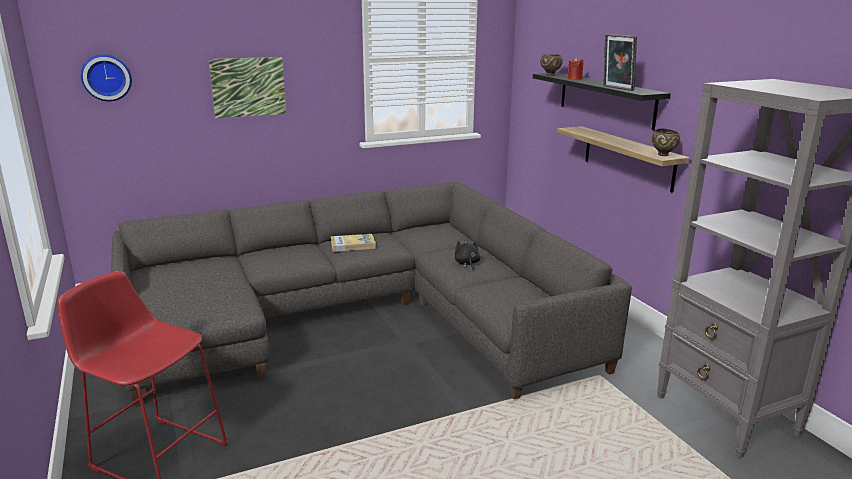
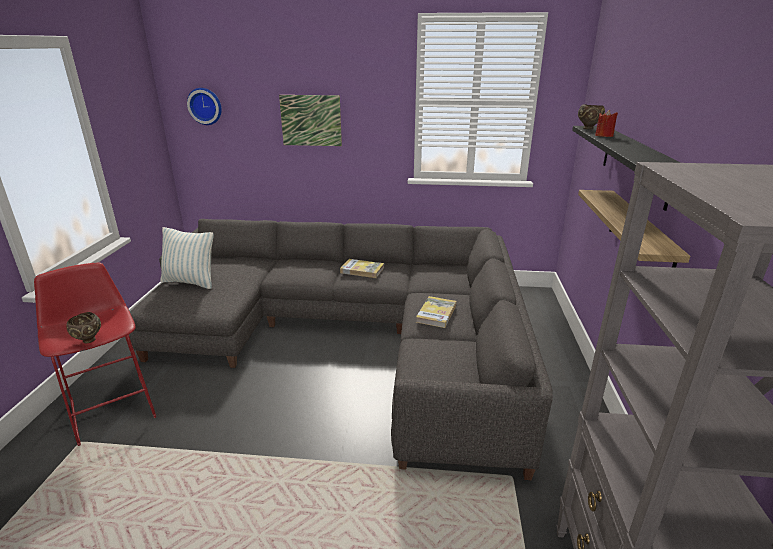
camera: 30 degrees right, 5 degrees up
black plush toy [455,240,480,270] -> book [416,296,456,328]
picture frame [603,34,637,91] -> none
brown bowl [652,128,680,156] -> brown bowl moved to [66,312,101,343]
none -> pillow [160,227,214,289]

